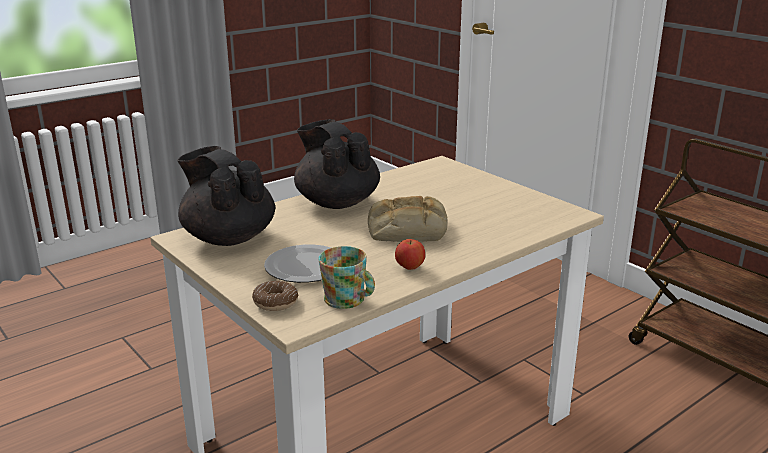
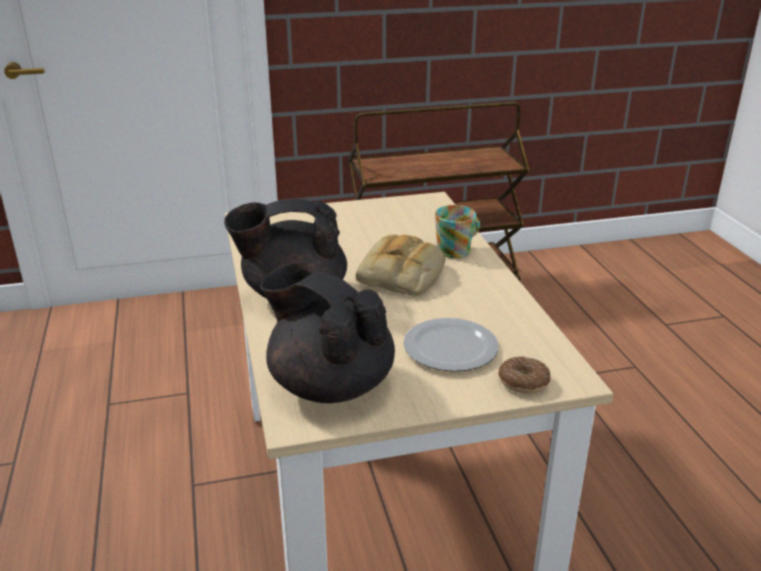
camera: 65 degrees left, 5 degrees up
black teapot [177,146,275,246] -> black teapot turned 60 degrees clockwise [260,262,395,403]
mug [319,246,375,309] -> mug moved to [435,205,480,258]
apple [395,239,425,270] -> none

